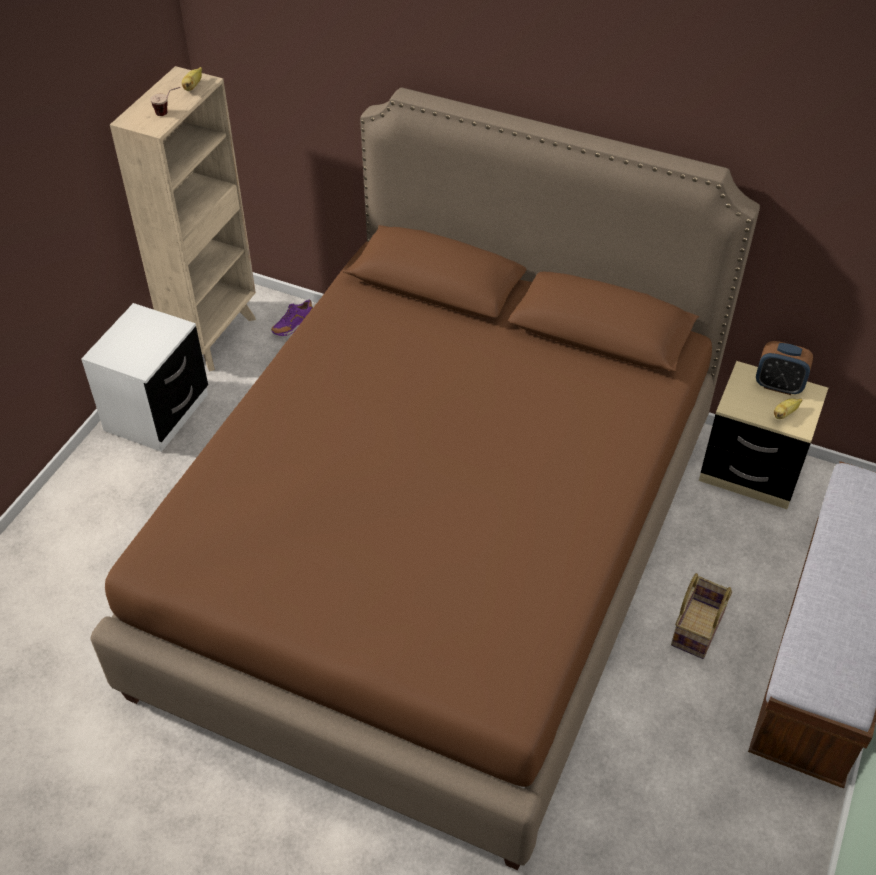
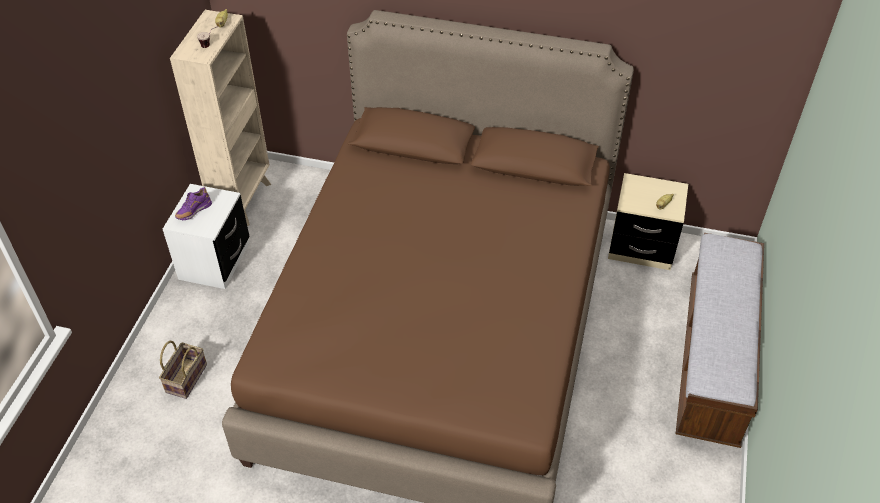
camera: 10 degrees left, 0 degrees up
purple shoe [271,299,313,336] -> purple shoe moved to [175,187,212,220]
basket [671,573,732,659] -> basket moved to [159,341,207,399]
alarm clock [756,341,813,395] -> none

